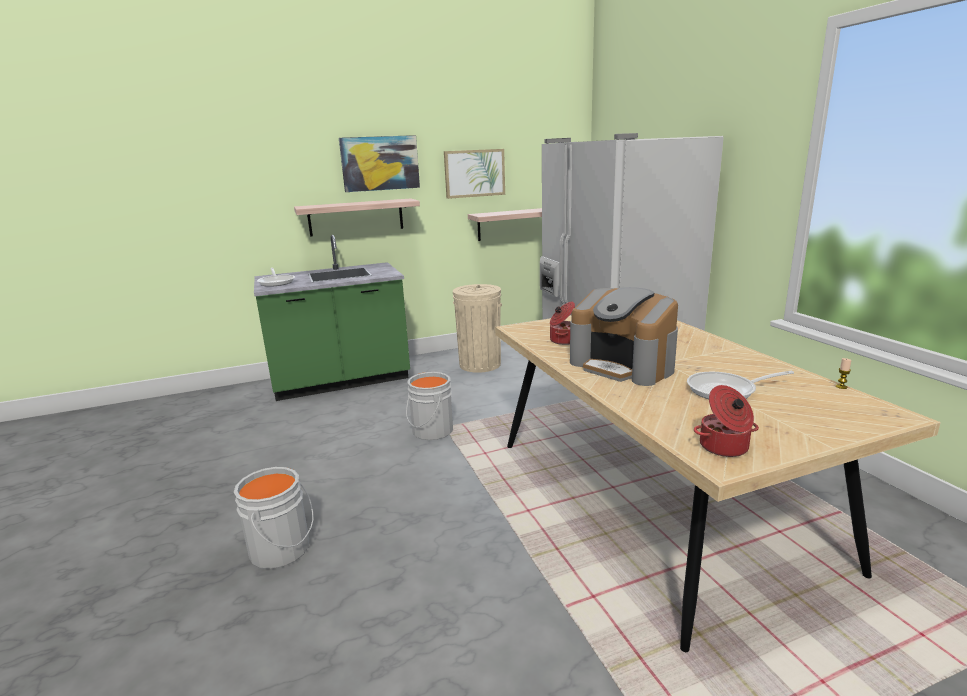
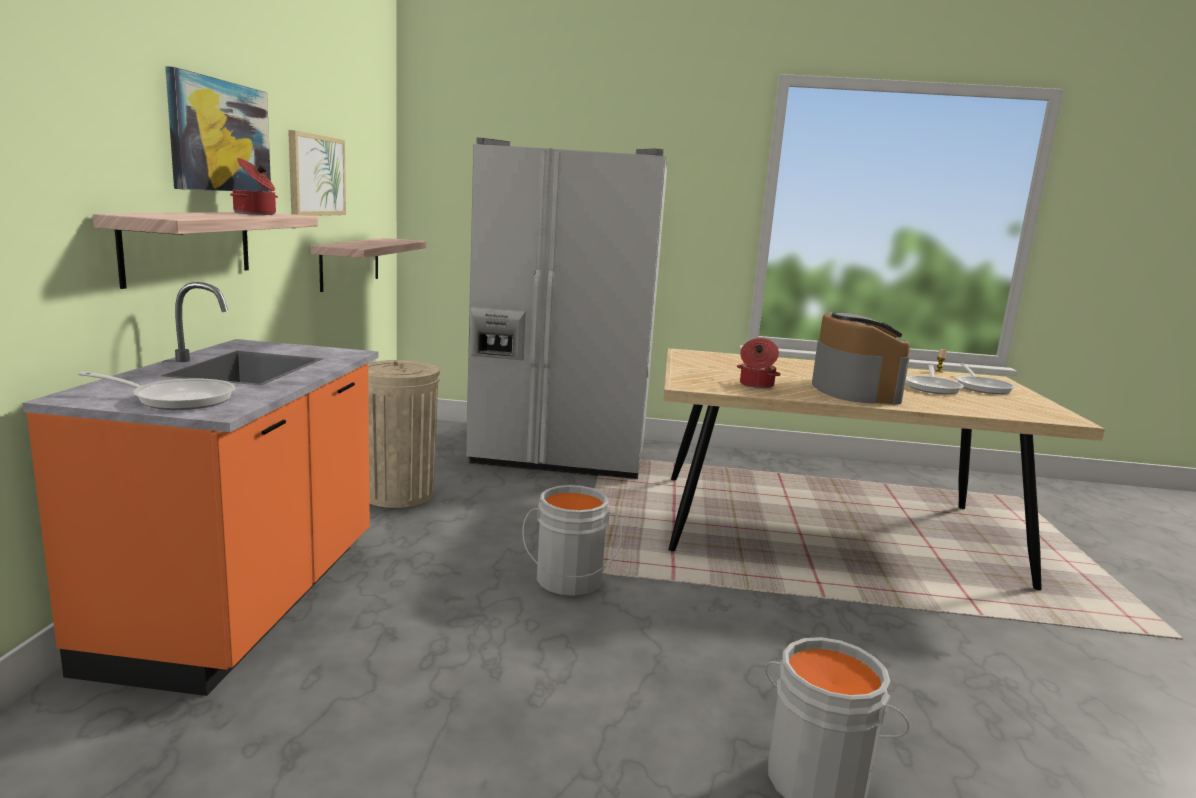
camera: 65 degrees left, 5 degrees down
green counter [254,235,410,401] -> orange counter [22,282,378,696]
coffee machine [570,287,678,386] -> coffee machine turned 75 degrees counterclockwise [812,312,910,404]
cooking pot [694,385,759,457] -> cooking pot moved to [230,158,278,215]
none -> frying pan [956,363,1015,394]

